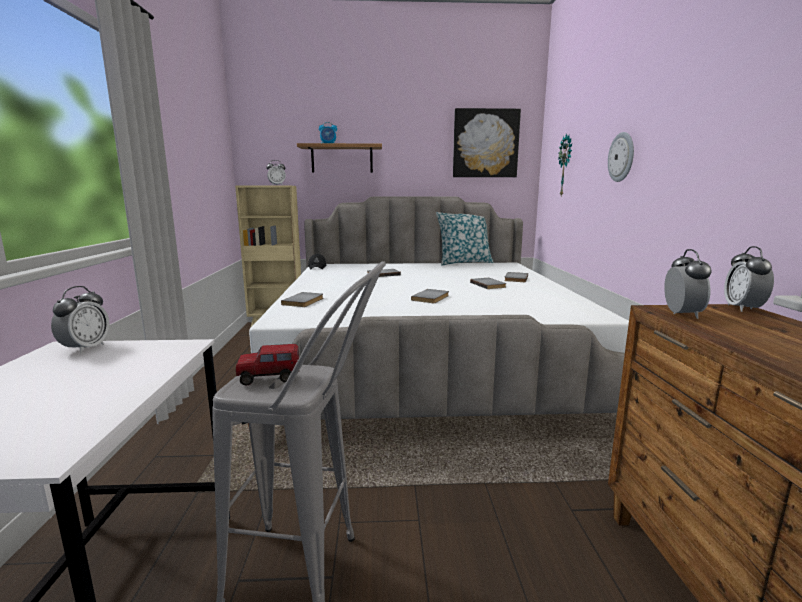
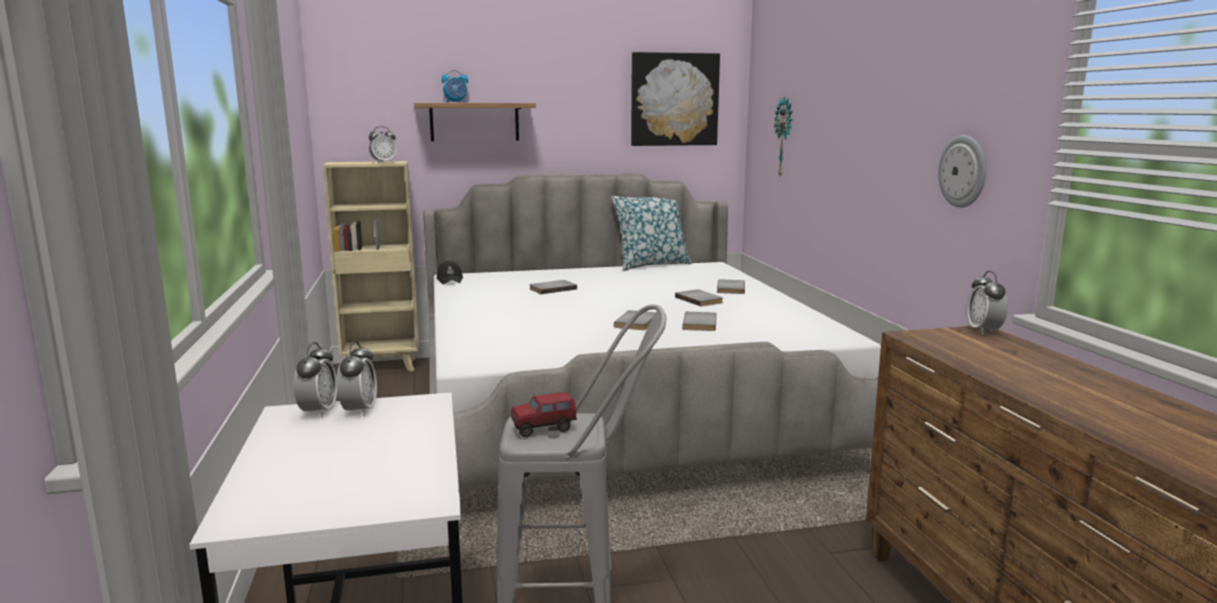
camera: 10 degrees left, 0 degrees up
grey book [281,292,323,307] -> grey book moved to [682,312,717,331]
wall clock [608,132,634,182] -> wall clock moved to [938,135,986,208]
alarm clock [664,249,711,319] -> alarm clock moved to [337,341,377,416]

